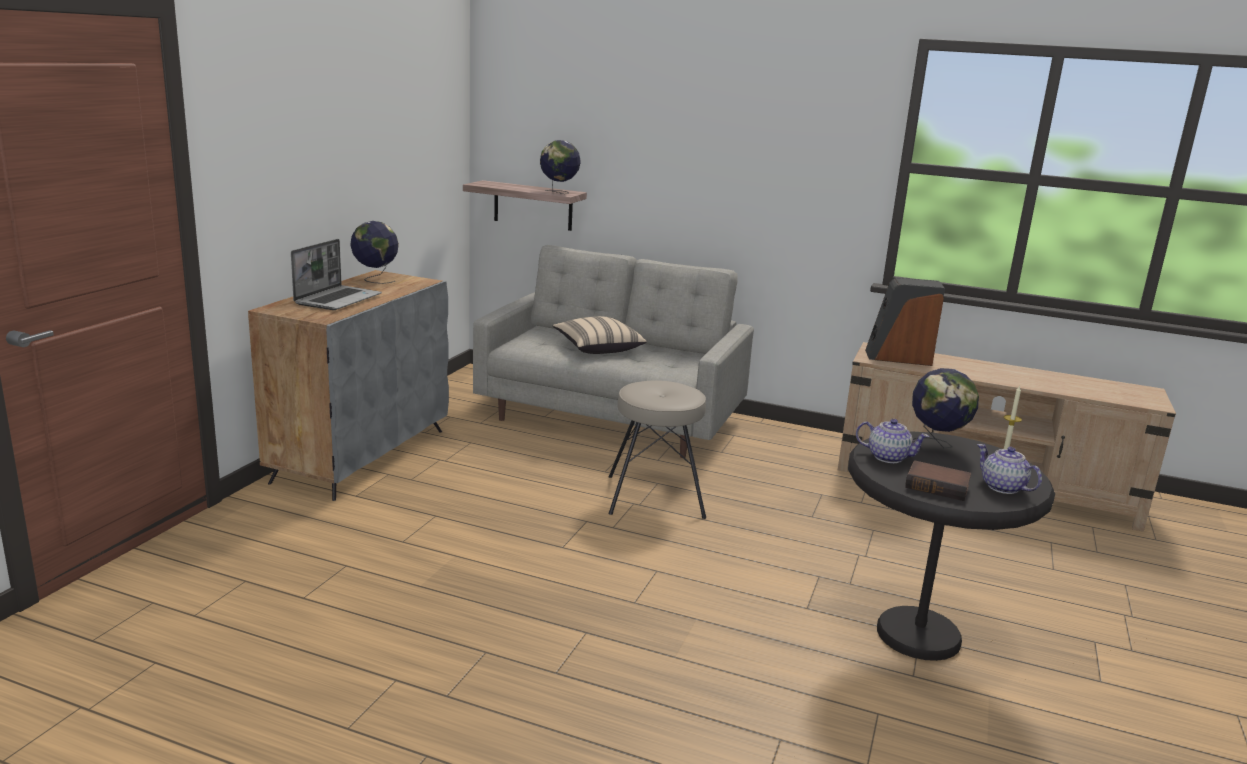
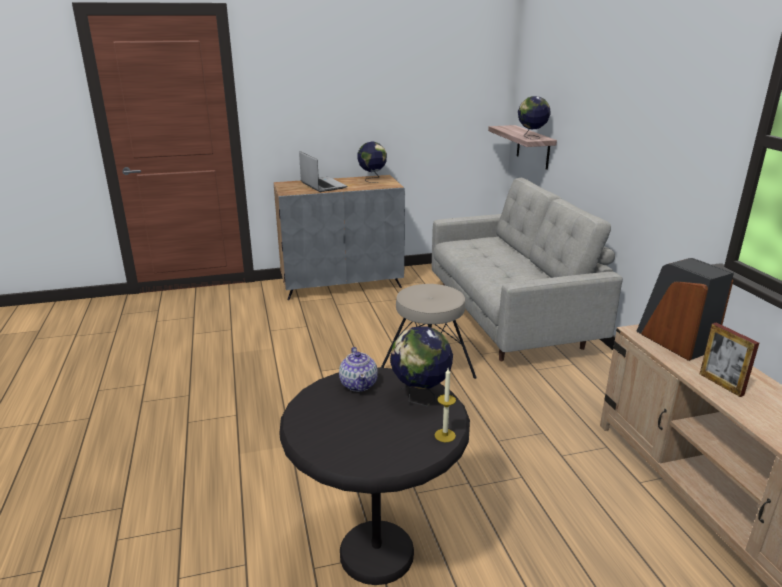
camera: 55 degrees right, 5 degrees up
laptop [291,239,382,310] -> laptop turned 105 degrees counterclockwise [299,151,347,192]
beige pillow [552,316,647,354] -> none
book [905,460,971,501] -> none
teapot [977,444,1042,494] -> none
none -> picture frame [700,323,759,397]

